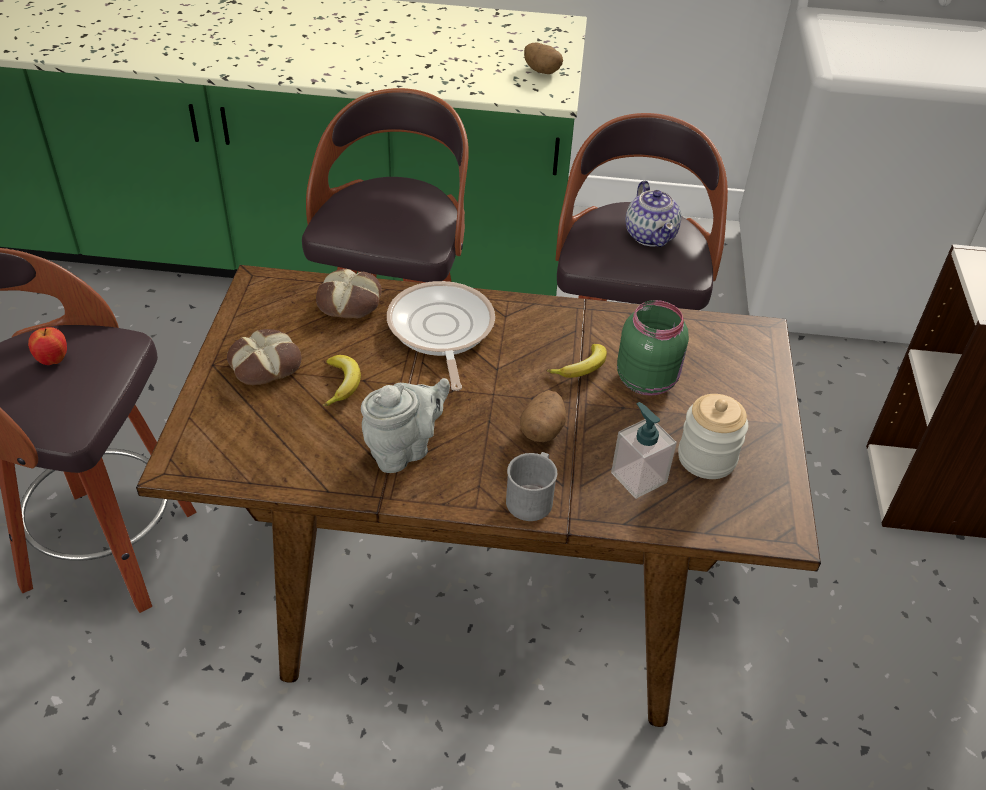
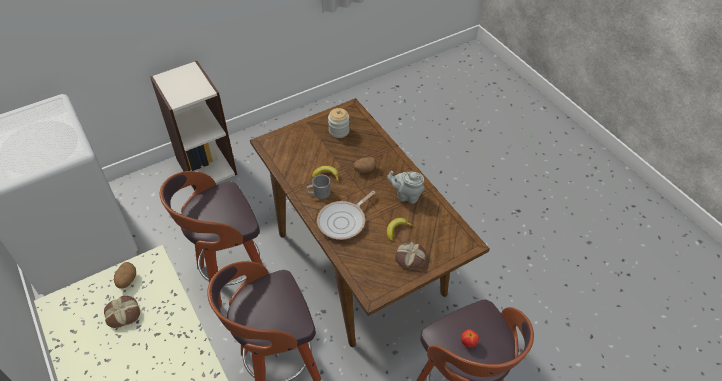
camera: 125 degrees left, 5 degrees up
bread [316,269,382,318] -> bread moved to [104,296,140,328]
grey mug [506,452,557,521] -> grey mug moved to [306,175,331,199]
soap dispenser [611,402,677,499] -> none
green jar [617,300,689,396] -> none
teapot [626,181,681,247] -> none

